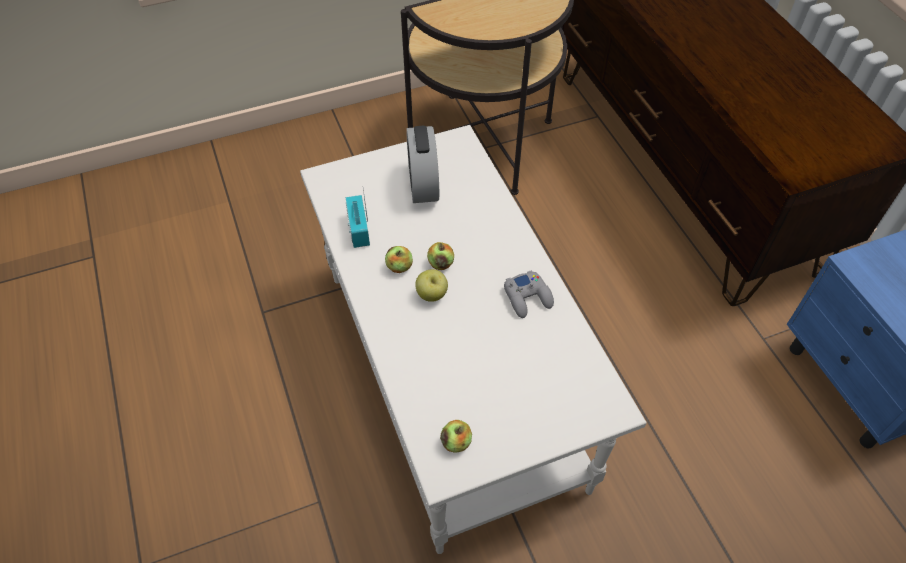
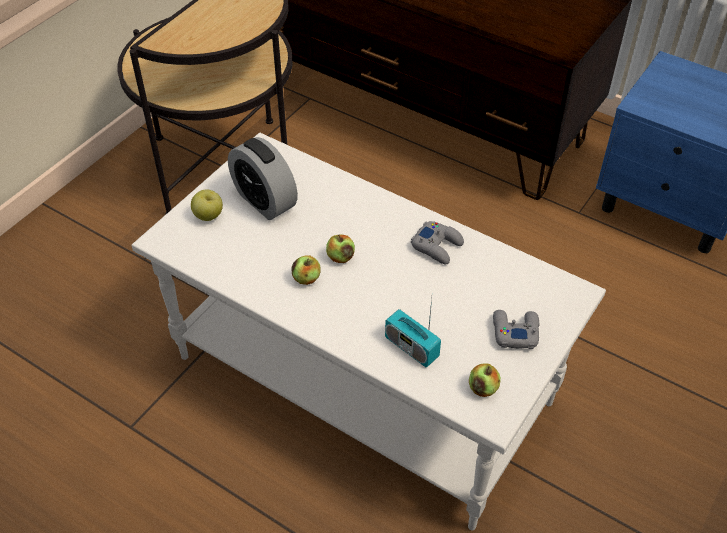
camera: 35 degrees left, 5 degrees down
radio [346,190,370,248] -> radio moved to [385,298,441,367]
apple [415,269,448,302] -> apple moved to [191,190,223,221]
none -> grey game controller [493,310,539,349]

